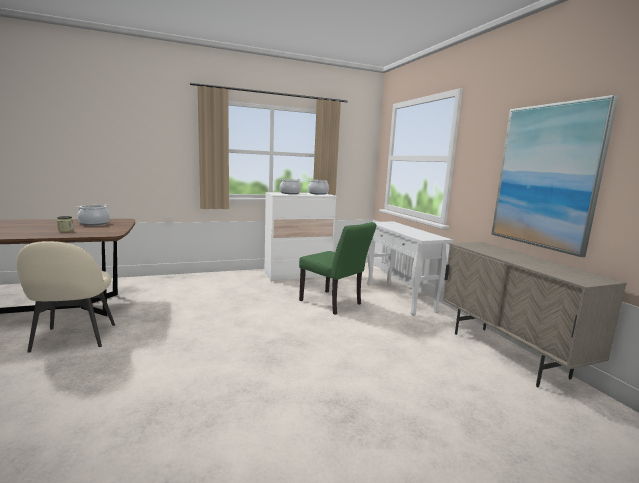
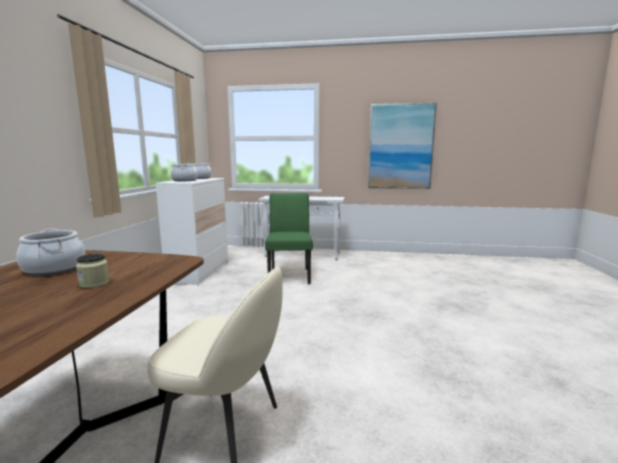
camera: 60 degrees left, 0 degrees up
green chair [299,222,376,314] -> green chair turned 75 degrees counterclockwise [265,193,313,284]
beige cabinet [443,242,627,387] -> none

